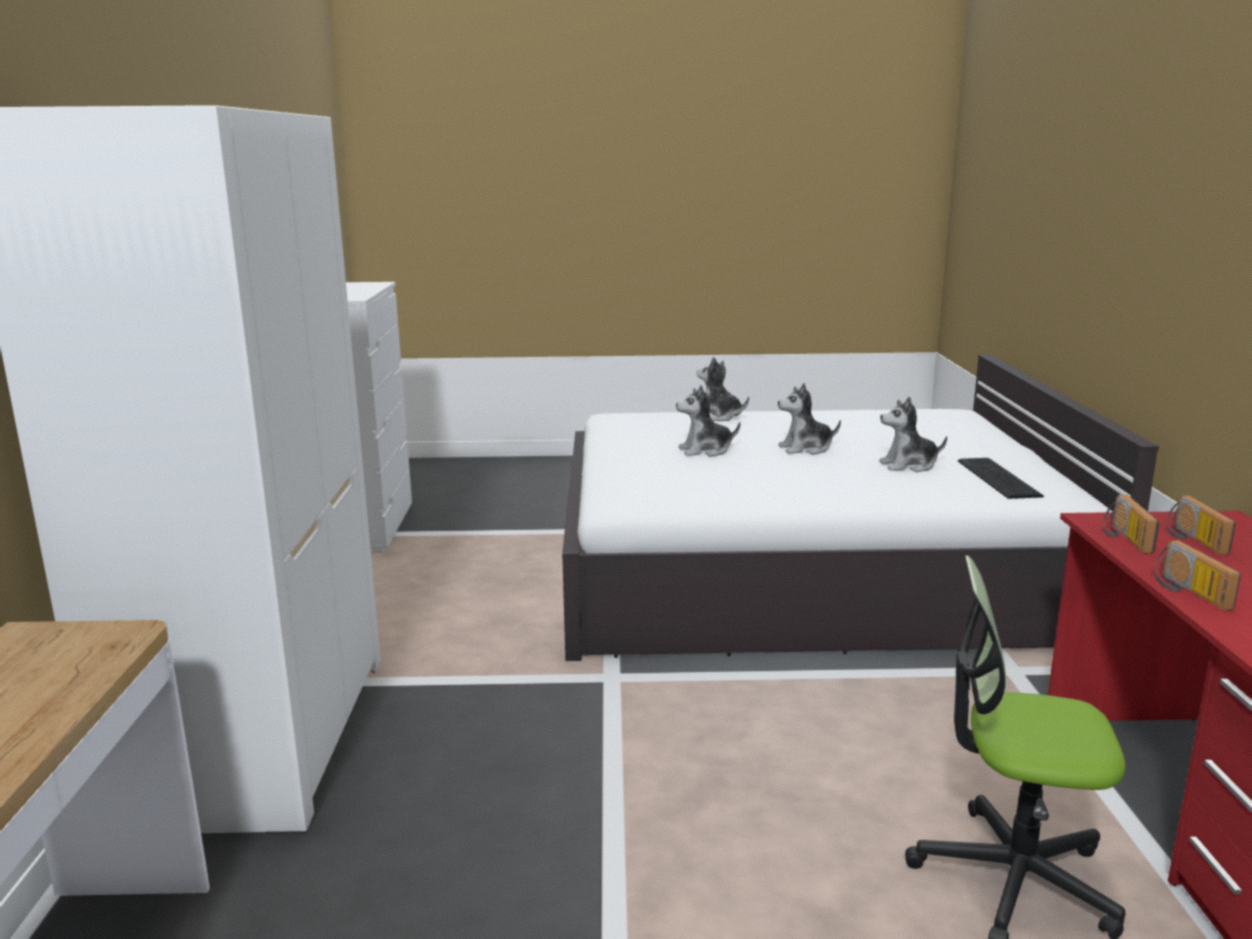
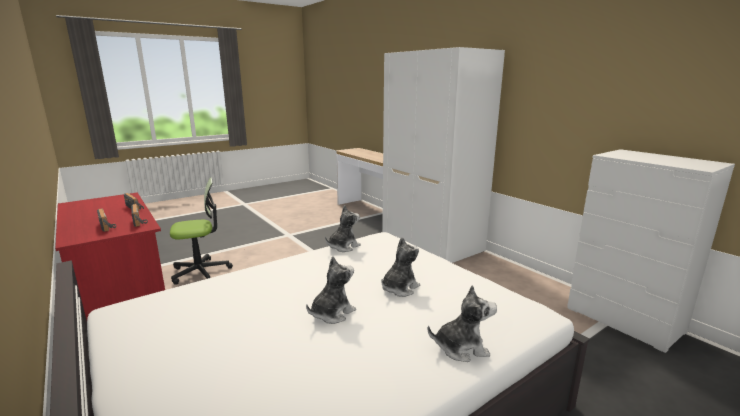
camera: 145 degrees right, 0 degrees up
plush toy [879,397,947,472] -> plush toy moved to [325,205,361,252]
keyboard [958,458,1044,499] -> none

